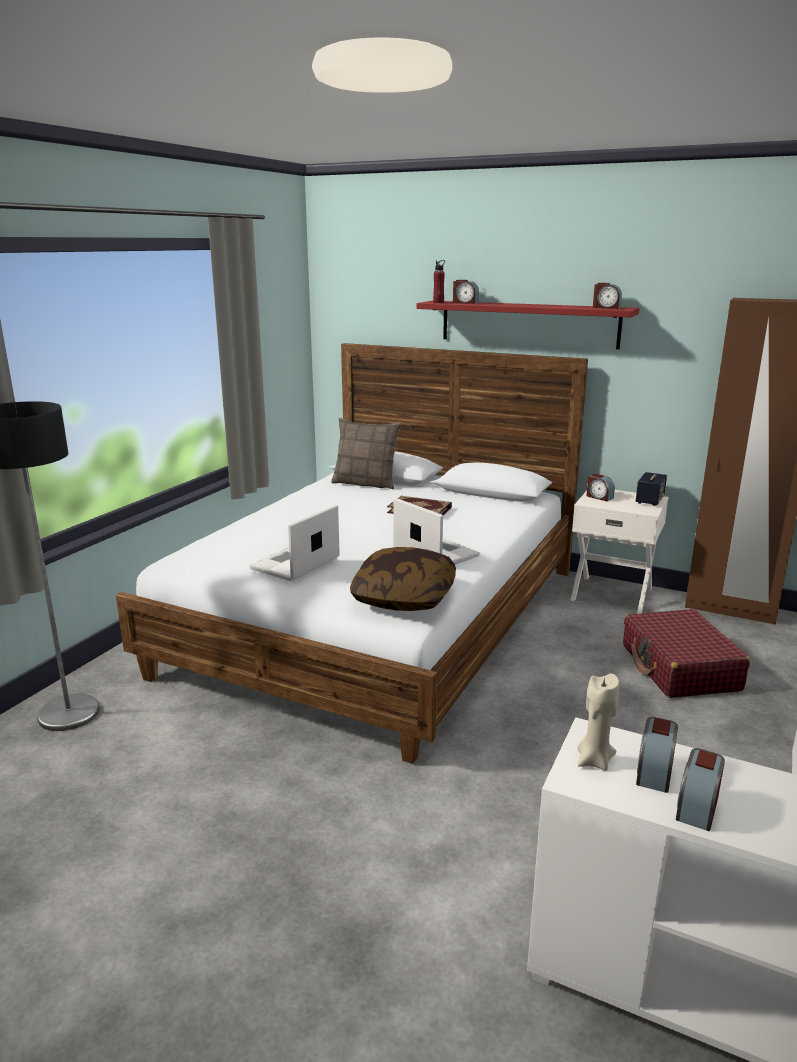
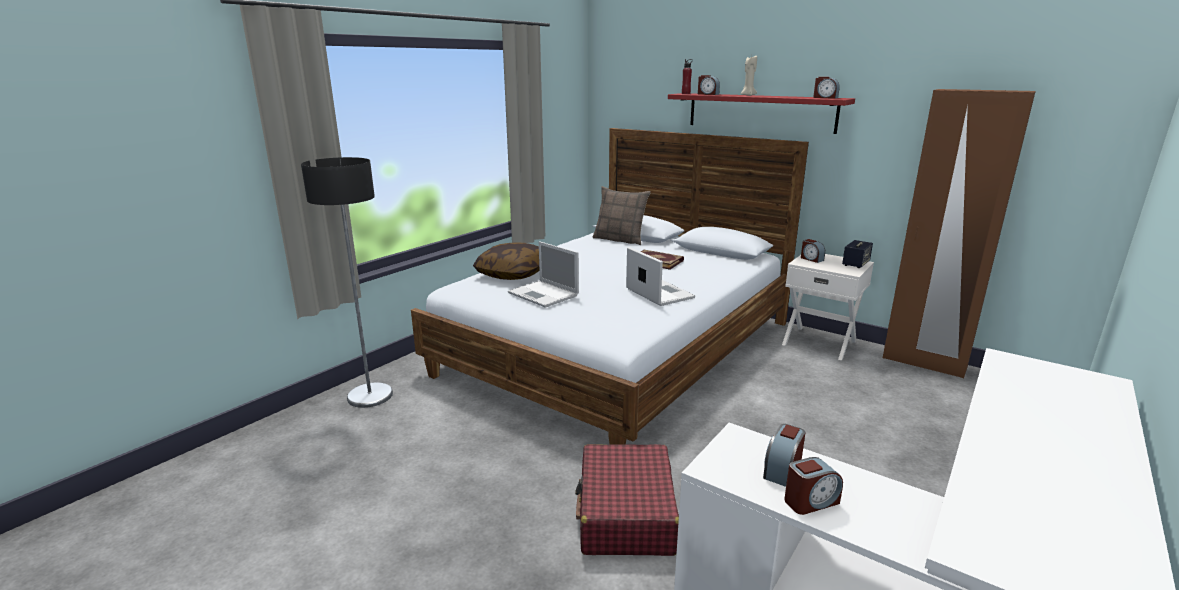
camera: 10 degrees right, 0 degrees up
laptop [250,505,340,581] -> laptop turned 90 degrees counterclockwise [508,241,579,308]
pillow [350,547,456,611] -> pillow moved to [473,242,539,280]
beige candle [577,674,620,771] -> beige candle moved to [741,56,757,96]
red suitcase [623,609,750,698] -> red suitcase moved to [575,444,679,556]
alarm clock [676,748,725,831] -> alarm clock turned 150 degrees counterclockwise [784,457,843,515]

